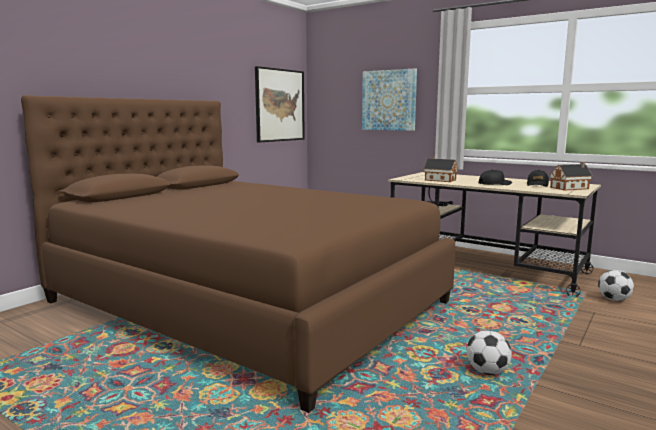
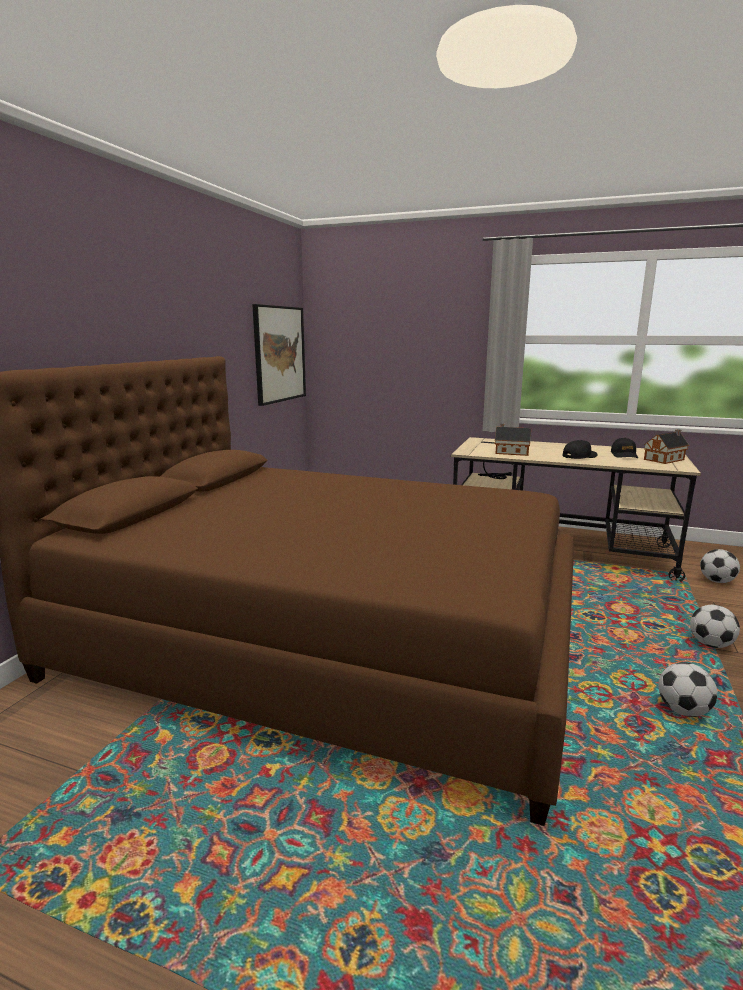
camera: 15 degrees left, 5 degrees up
picture [362,68,417,131] -> none
none -> football [690,605,740,648]

